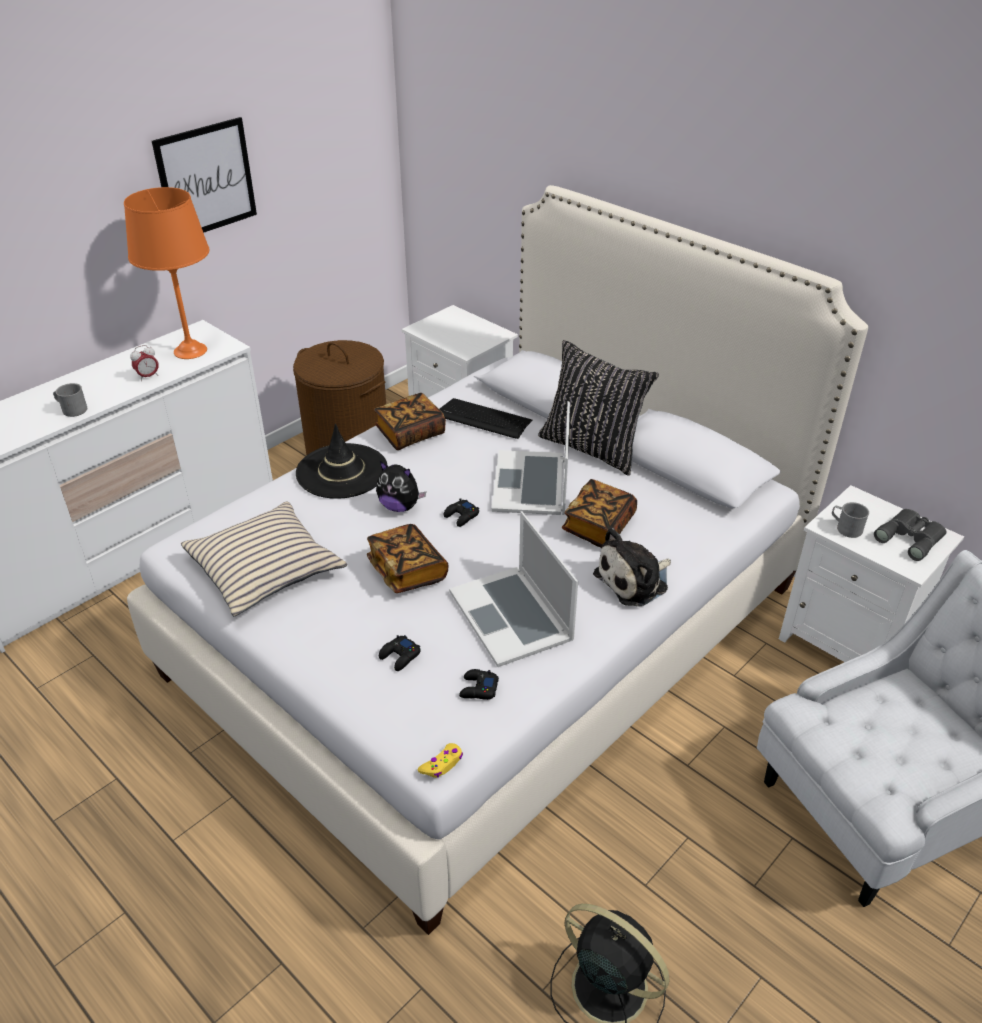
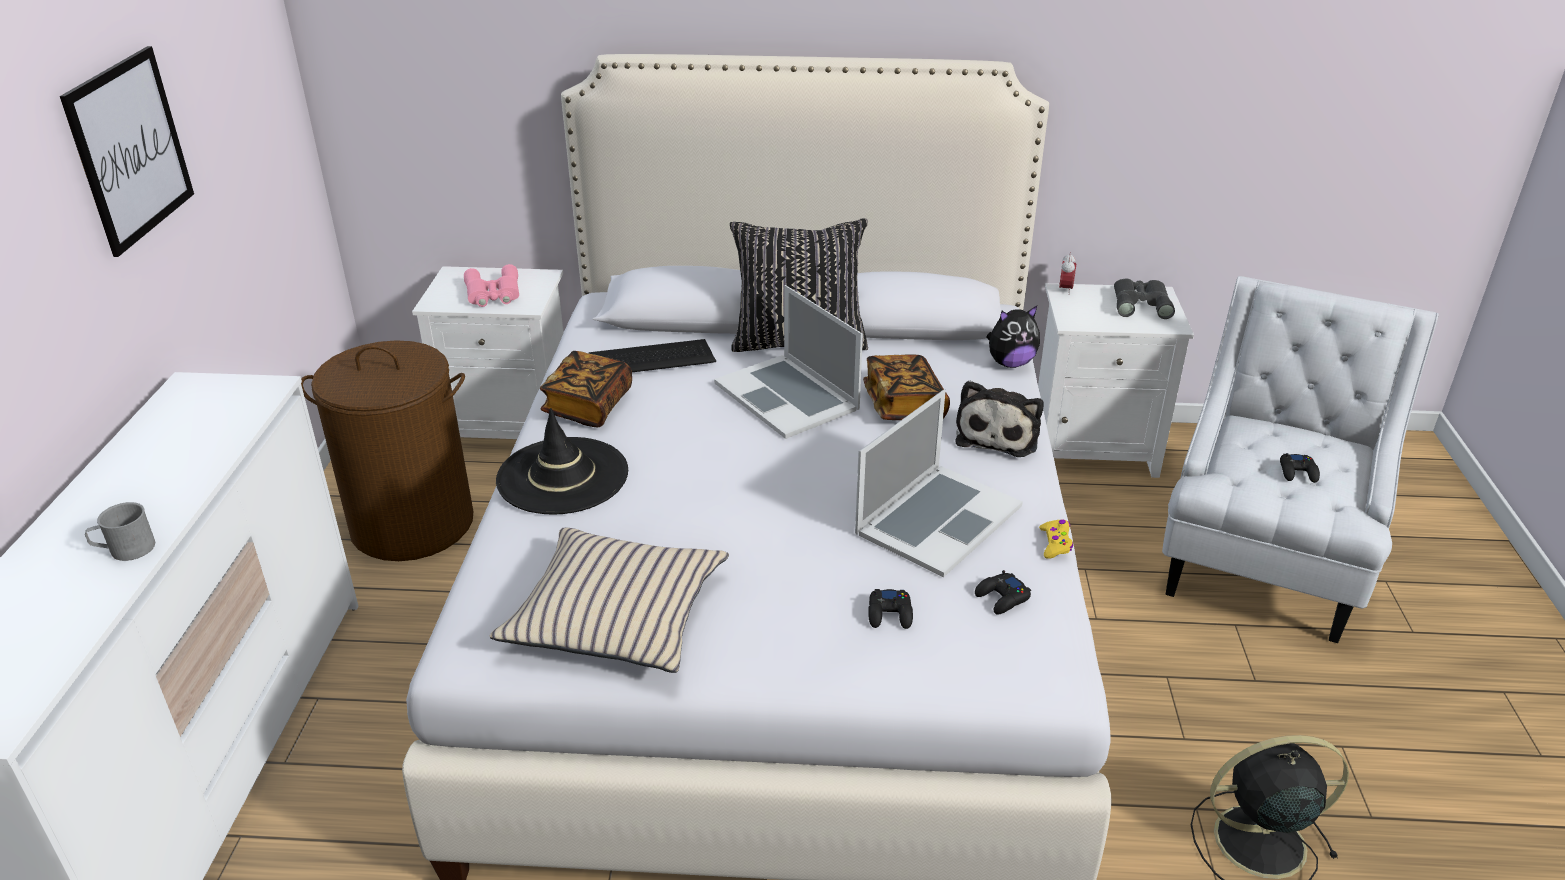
camera: 40 degrees left, 5 degrees down
orange table lamp [124,187,210,359] -> none
alarm clock [130,345,159,381] -> alarm clock moved to [1059,252,1076,295]
book [367,524,449,593] -> none
plush toy [376,461,426,512] -> plush toy moved to [987,306,1040,368]
yellow game controller [418,743,463,778] -> yellow game controller moved to [1039,520,1073,559]
black game controller [444,498,479,527] -> black game controller moved to [1280,453,1320,483]
laptop [449,511,578,667] -> laptop turned 75 degrees counterclockwise [855,389,1023,577]
grey mug [832,502,869,538] -> none
none -> pink binoculars [464,264,519,307]

